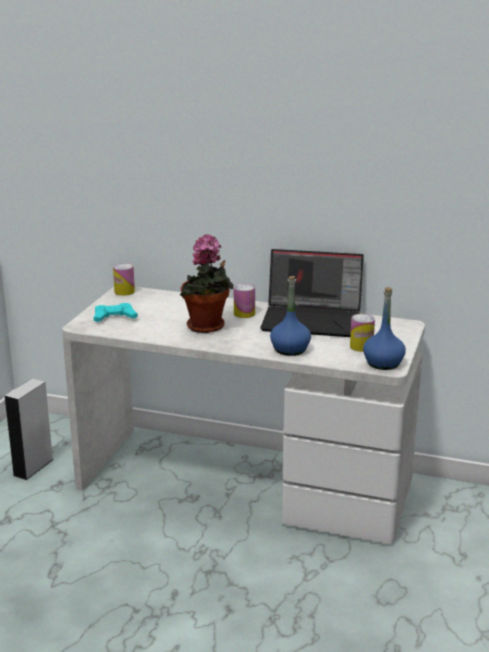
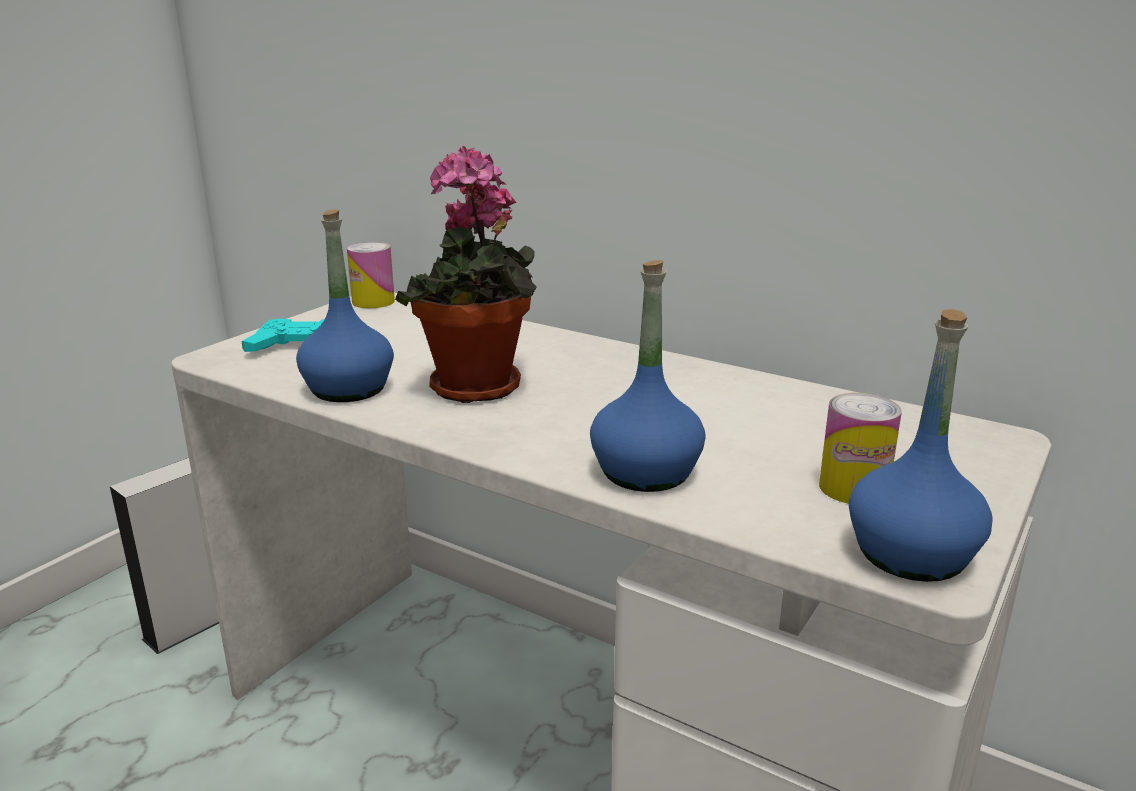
camera: 15 degrees right, 0 degrees up
can [234,283,255,318] -> none
laptop [260,249,364,337] -> none
none -> blue bottle [296,209,394,402]

